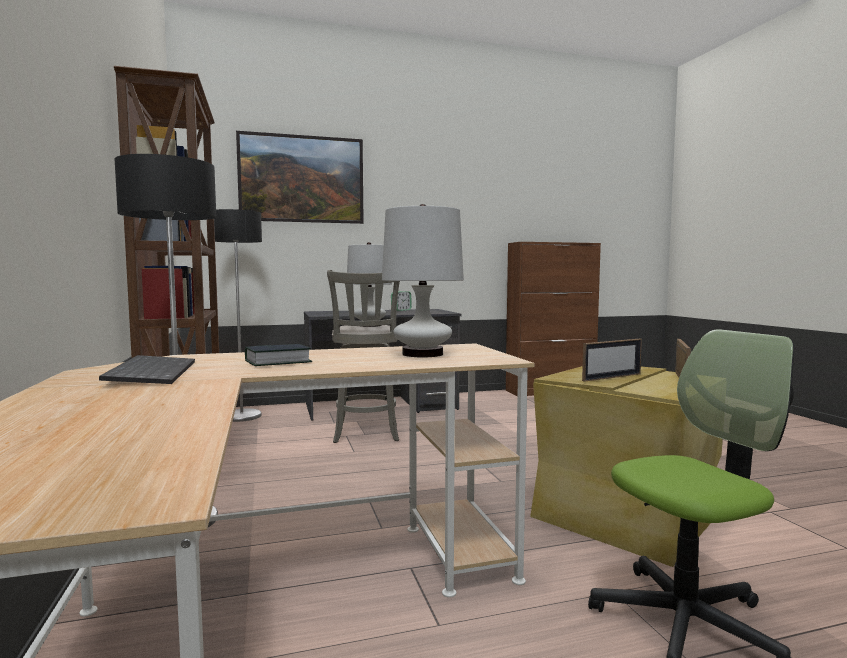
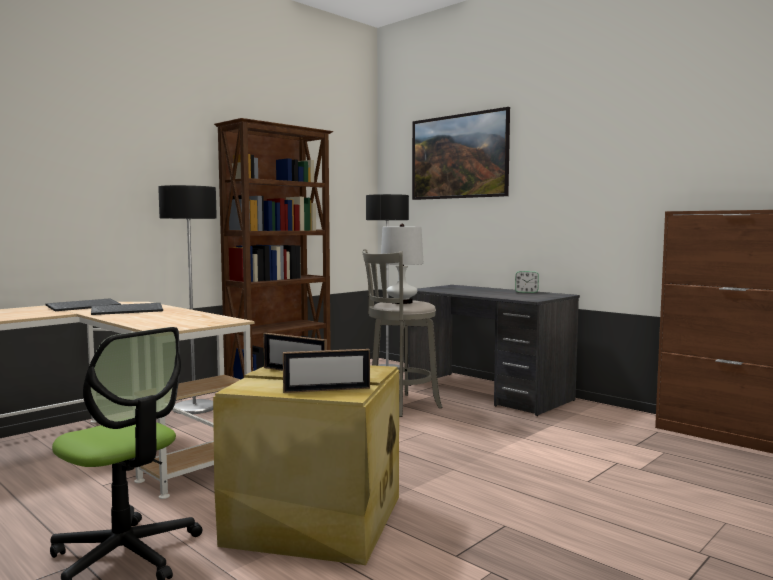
camera: 60 degrees right, 0 degrees up
book [245,344,312,366] -> keyboard [91,303,163,315]
white table lamp [382,204,464,357] -> none

